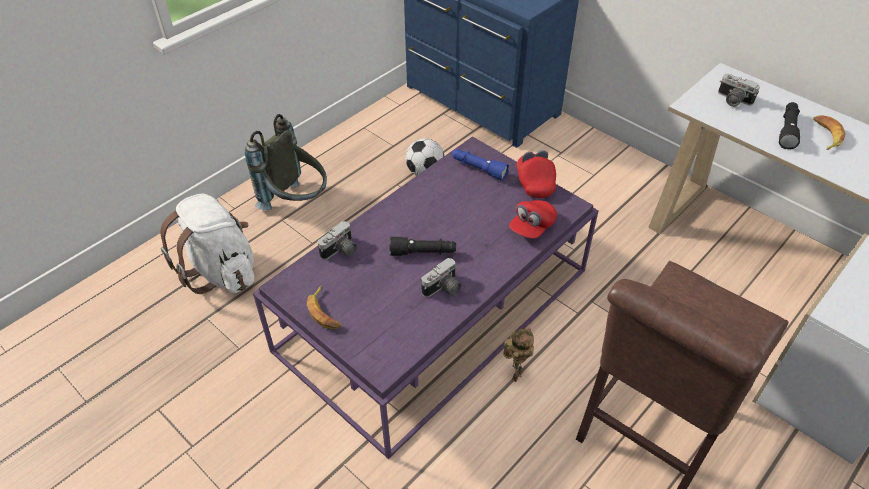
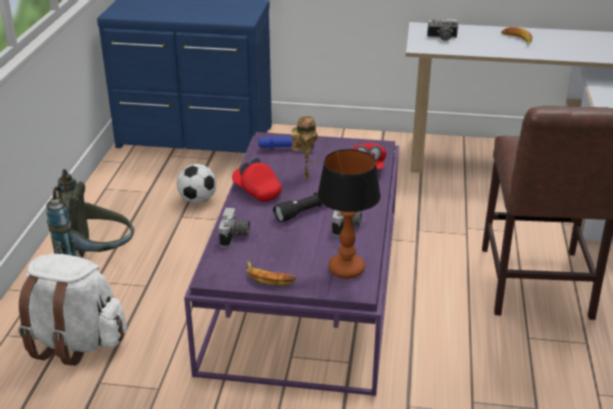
camera: 35 degrees left, 15 degrees down
toy robot [503,328,534,382] -> toy robot moved to [292,116,318,179]
red cap [517,150,556,198] -> red cap moved to [232,157,282,202]
black flashlight [779,102,800,149] -> none
none -> table lamp [317,149,381,279]

